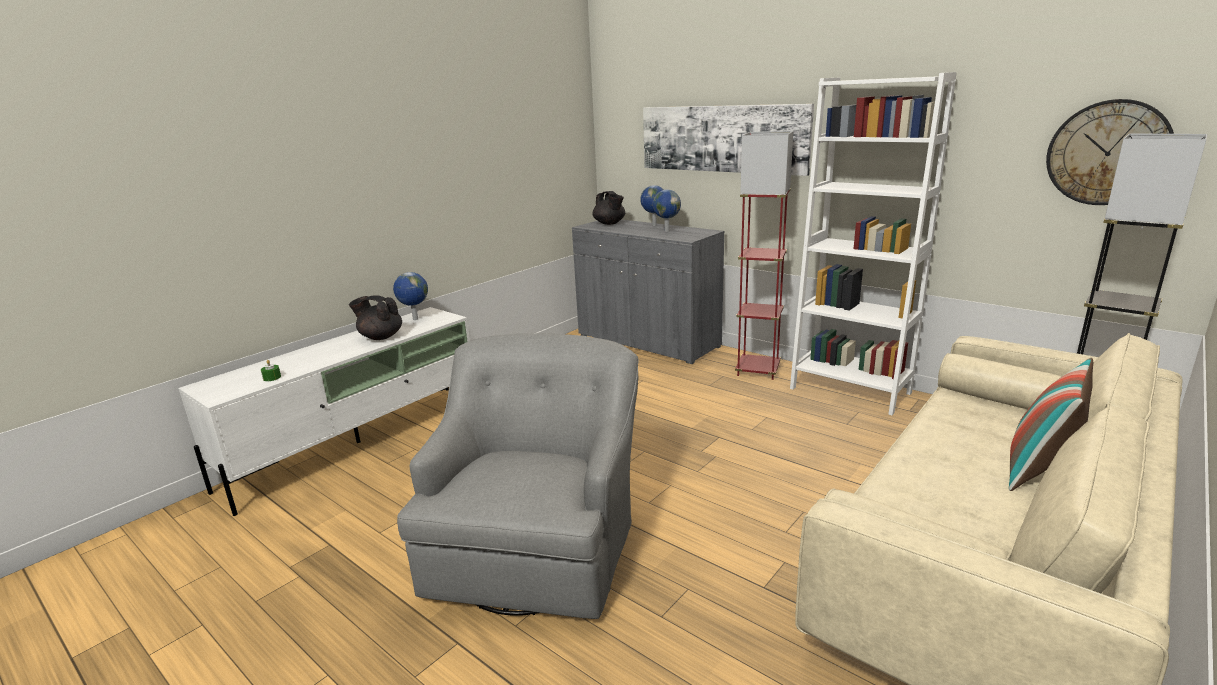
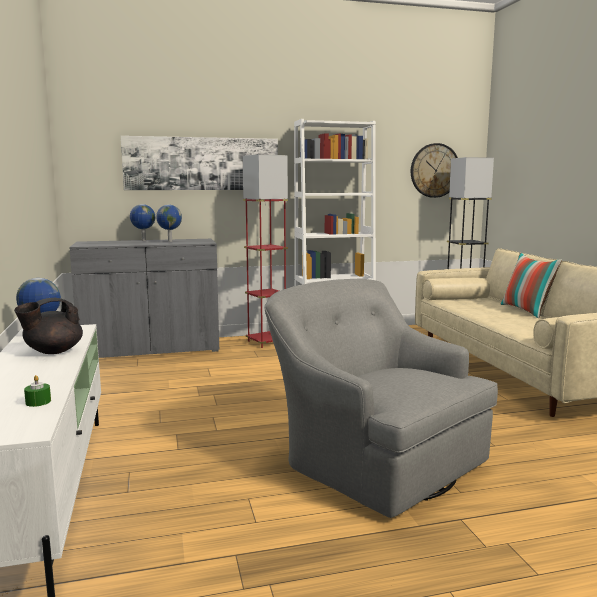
camera: 55 degrees left, 10 degrees down
black teapot [592,191,625,225] -> none

